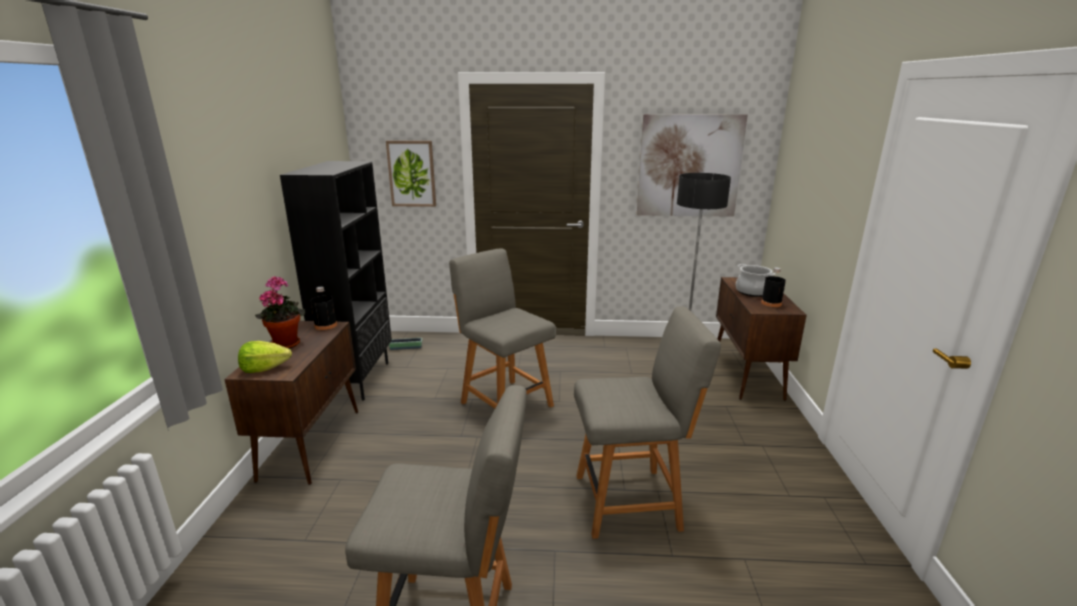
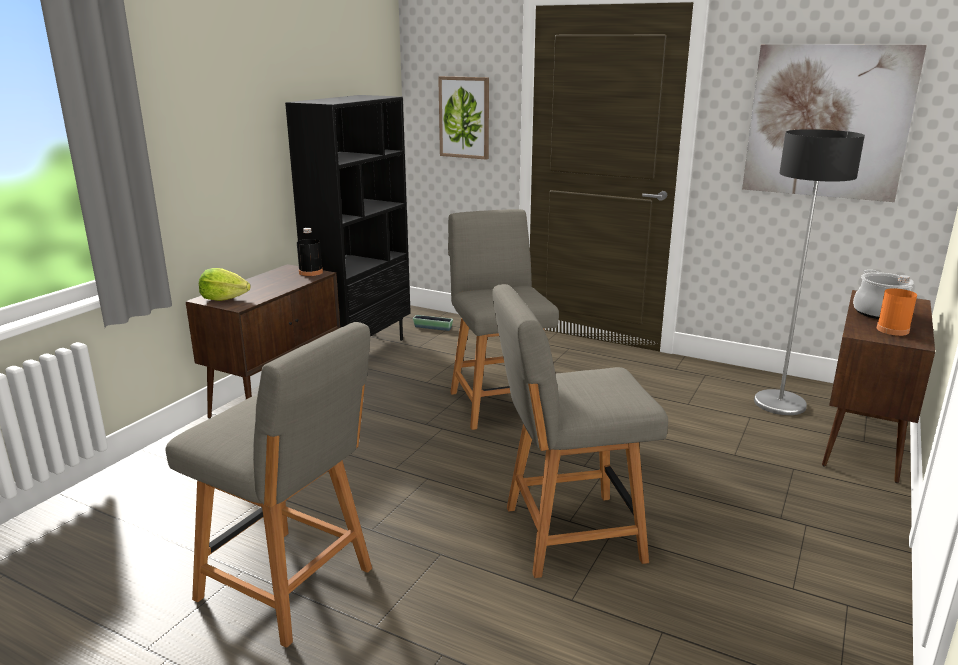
camera: 25 degrees right, 0 degrees up
potted plant [255,276,305,349] -> none
grey chair [574,306,721,539] -> grey chair turned 150 degrees clockwise [492,284,668,578]
black bottle [761,268,786,307] -> orange bottle [877,275,917,336]

